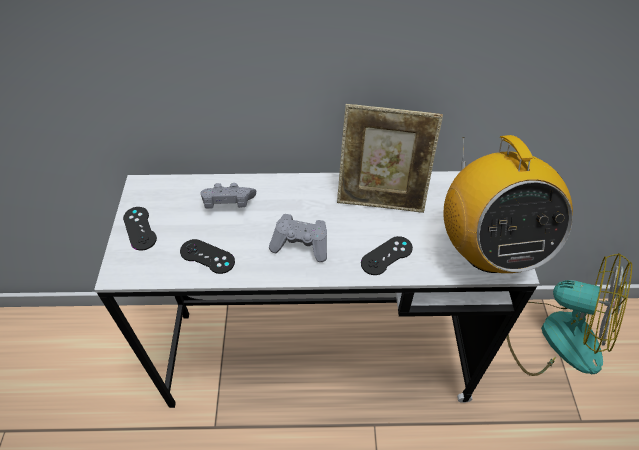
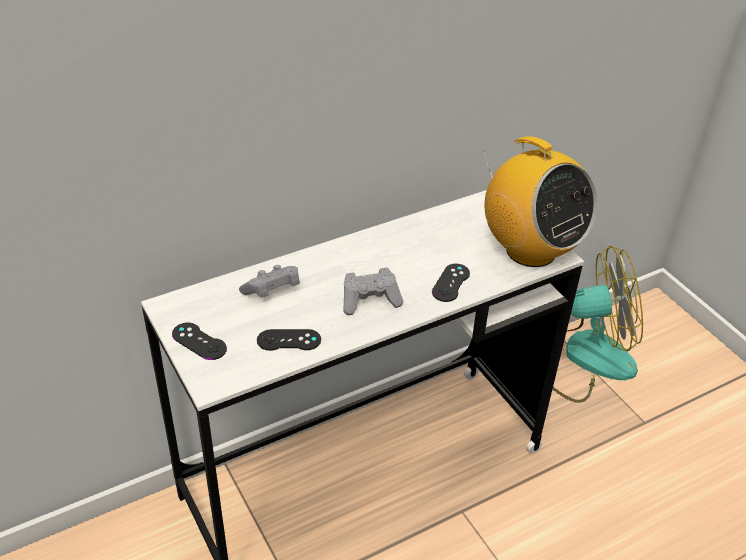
camera: 30 degrees left, 10 degrees down
picture frame [337,104,443,213] -> none

